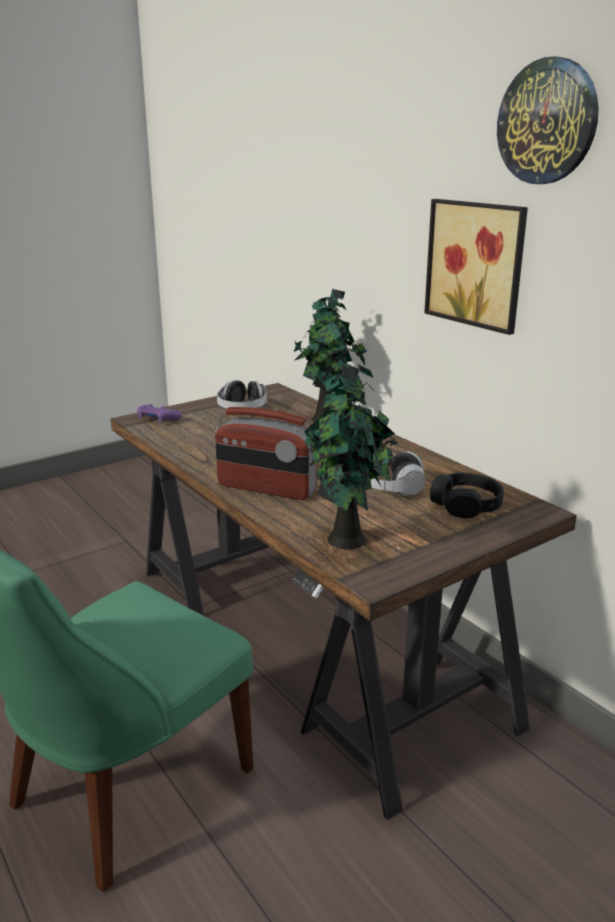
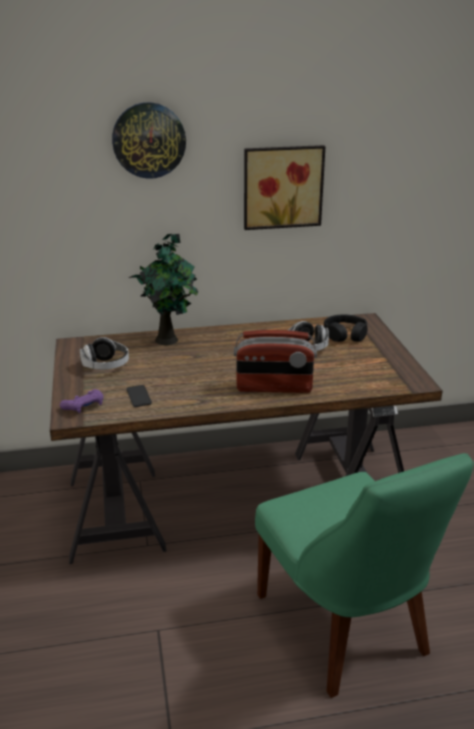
camera: 65 degrees left, 5 degrees up
radio [215,407,317,500] -> radio turned 45 degrees clockwise [234,330,317,393]
potted plant [304,363,398,550] -> none
wall clock [497,57,599,184] -> wall clock moved to [112,102,186,179]
none -> phone [126,385,152,407]

